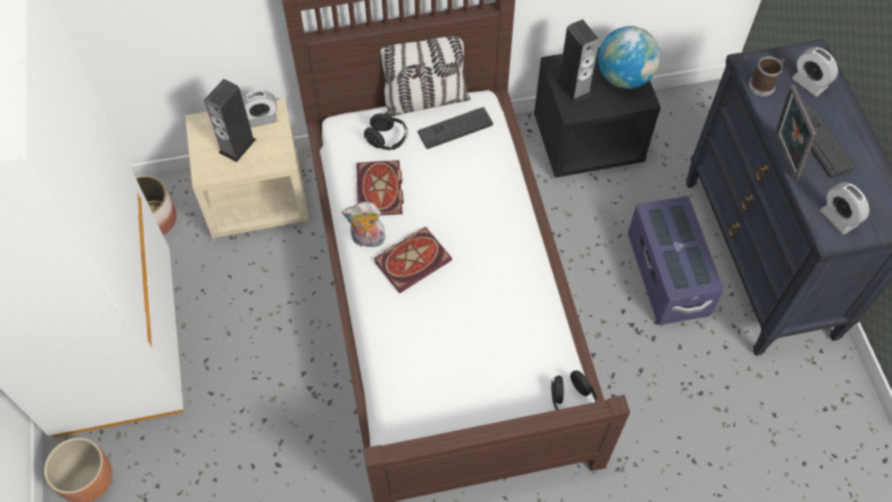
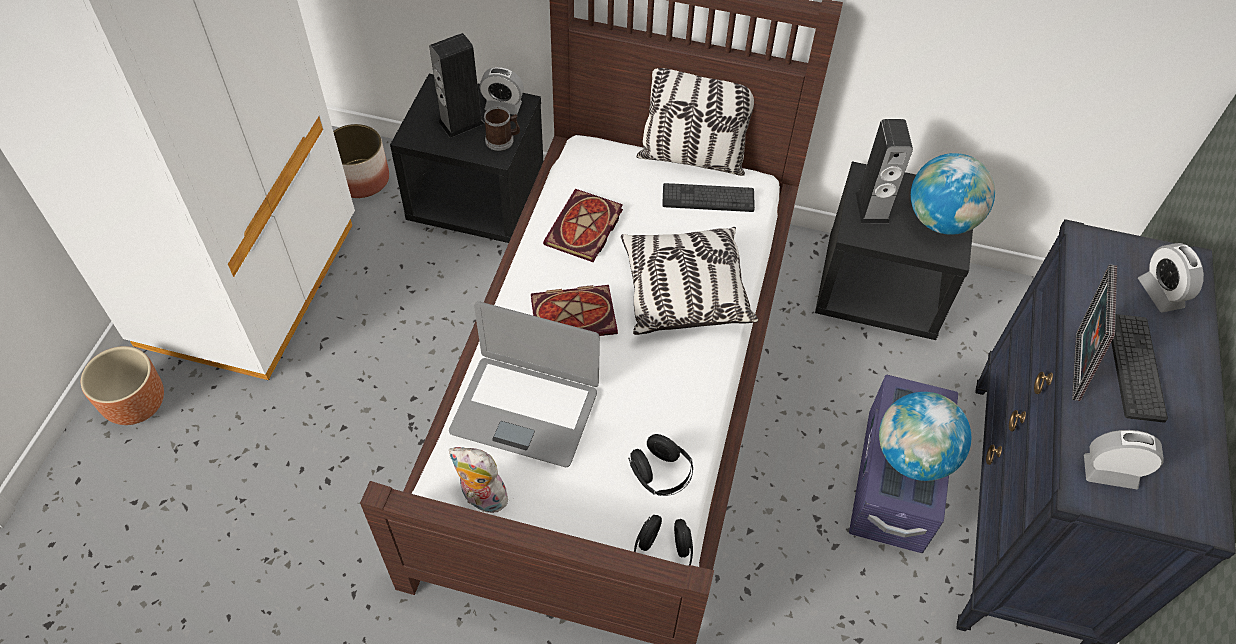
camera: 25 degrees right, 5 degrees down
beige nightstand [185,99,309,238] -> black nightstand [390,74,543,243]
plush toy [342,202,387,248] -> plush toy moved to [449,447,512,513]
black headphones [364,113,408,150] -> black headphones moved to [628,434,693,496]
mug [749,56,785,97] -> mug moved to [484,106,520,151]
alarm clock [820,182,869,234] -> alarm clock turned 105 degrees clockwise [1084,430,1164,489]
none -> laptop [449,301,600,467]
none -> pillow [621,227,758,335]
none -> globe [879,392,971,481]

